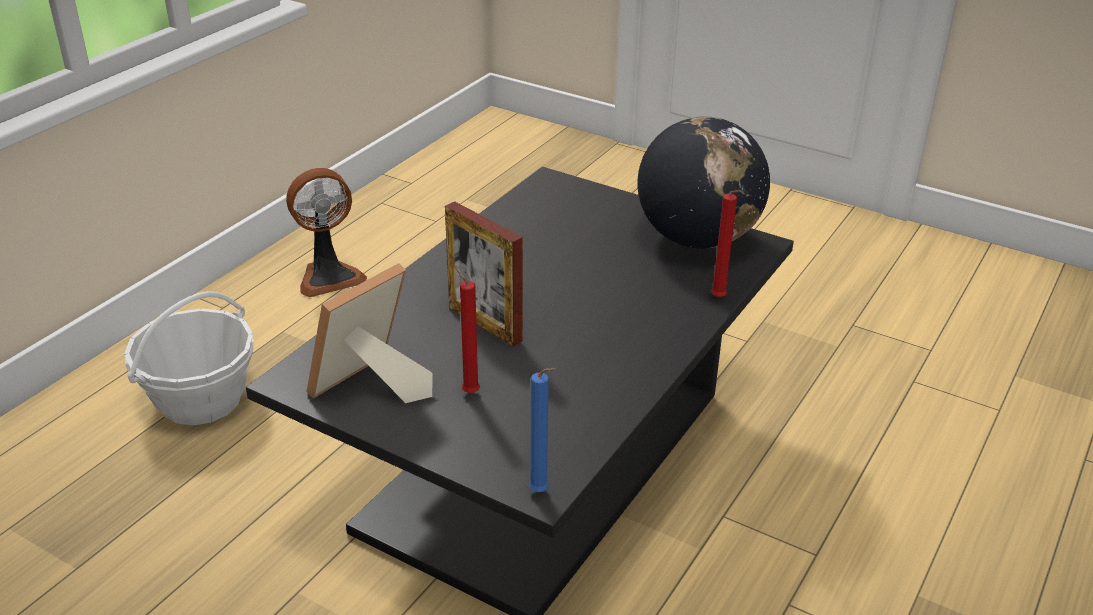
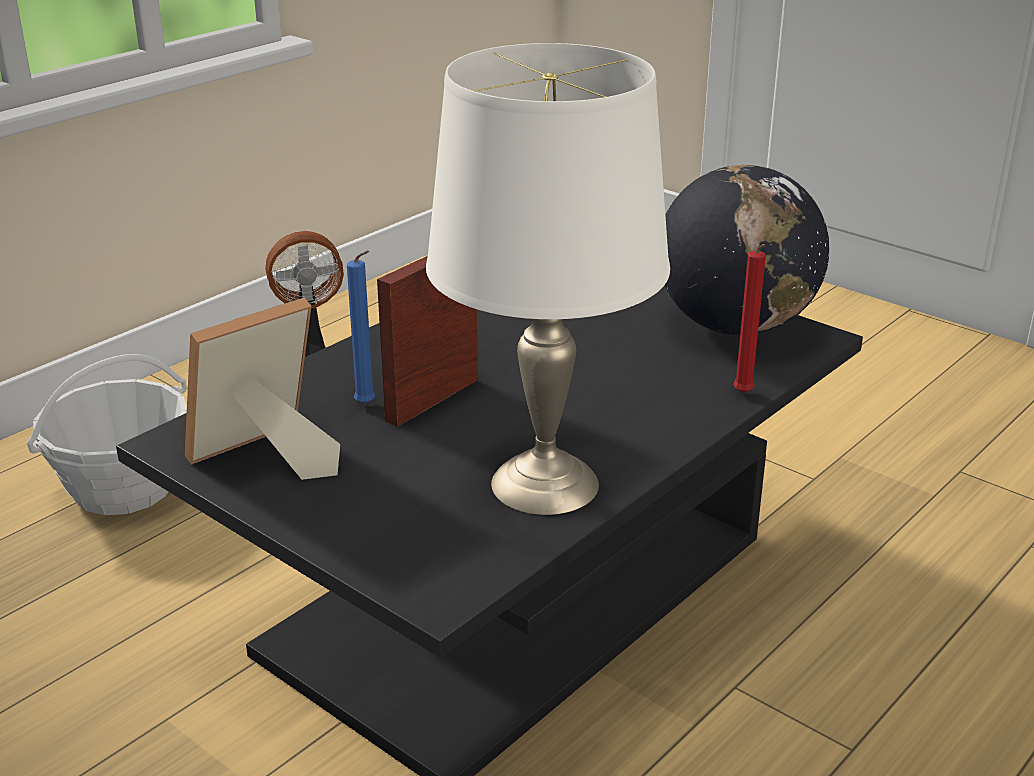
camera: 10 degrees right, 5 degrees down
picture frame [445,201,523,347] -> picture frame turned 75 degrees clockwise [377,256,478,427]
red candle [455,266,480,393] -> none
blue candle [529,368,556,492] -> blue candle moved to [347,251,375,404]
none -> white table lamp [426,43,670,515]

